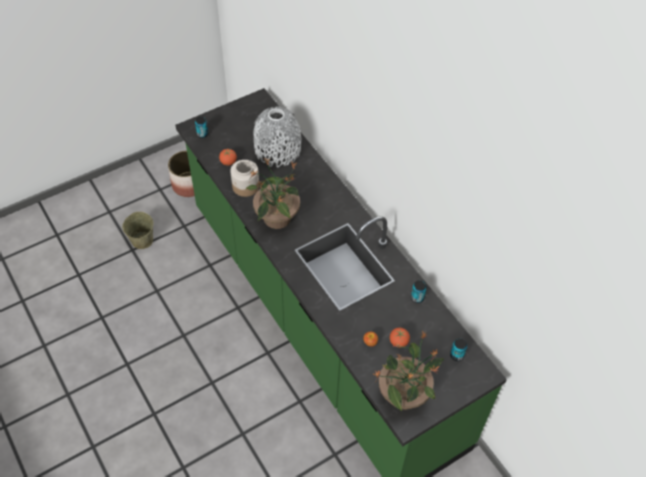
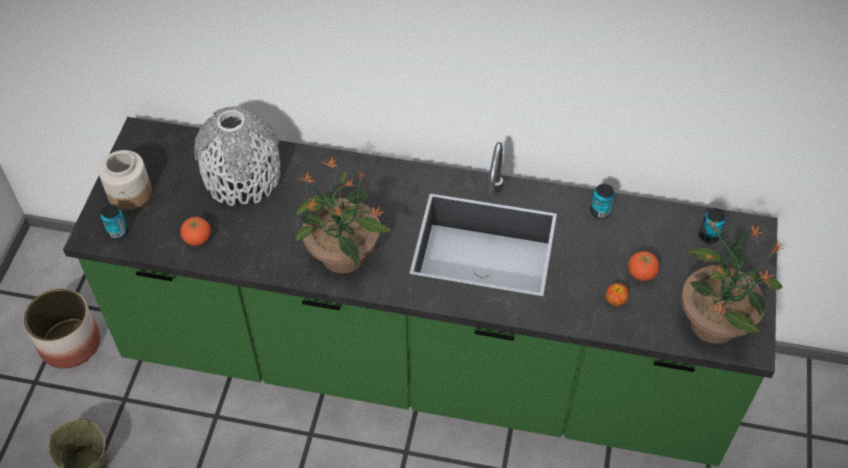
camera: 45 degrees left, 0 degrees up
jar [230,160,259,197] -> jar moved to [98,150,152,210]

